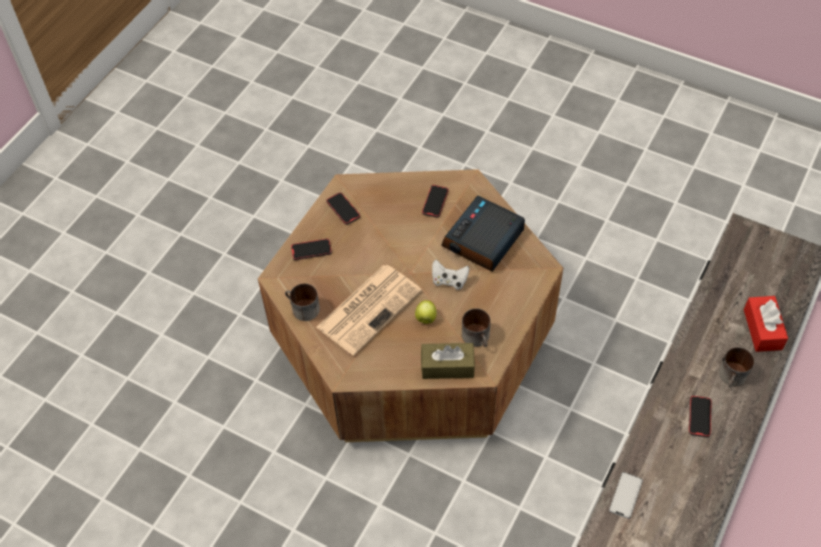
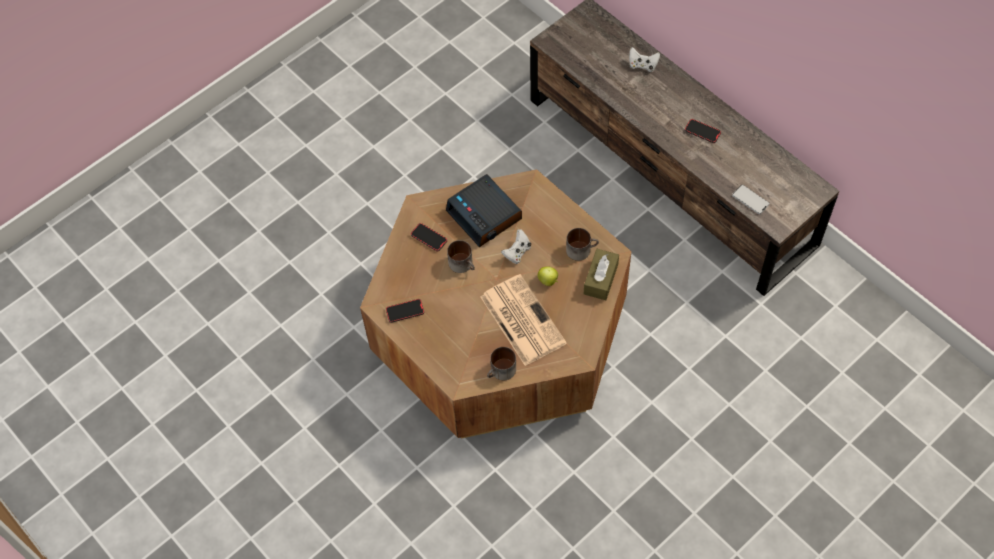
camera: 70 degrees left, 5 degrees up
phone [291,239,332,260] -> none
mug [719,347,755,387] -> mug moved to [447,240,475,273]
red tissue box [744,296,788,352] -> white game controller [629,47,660,72]

